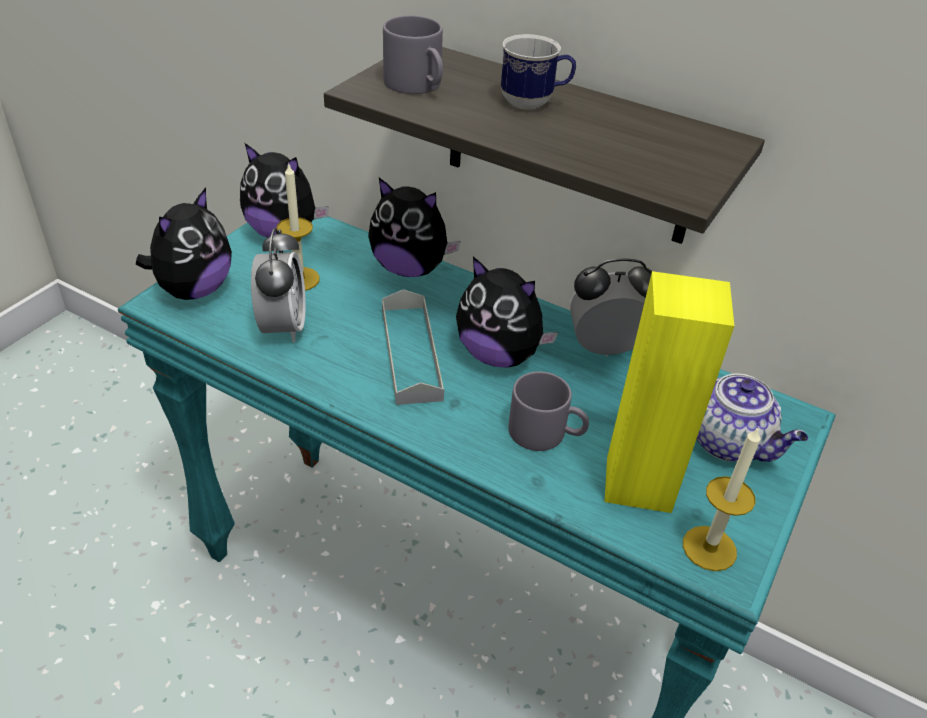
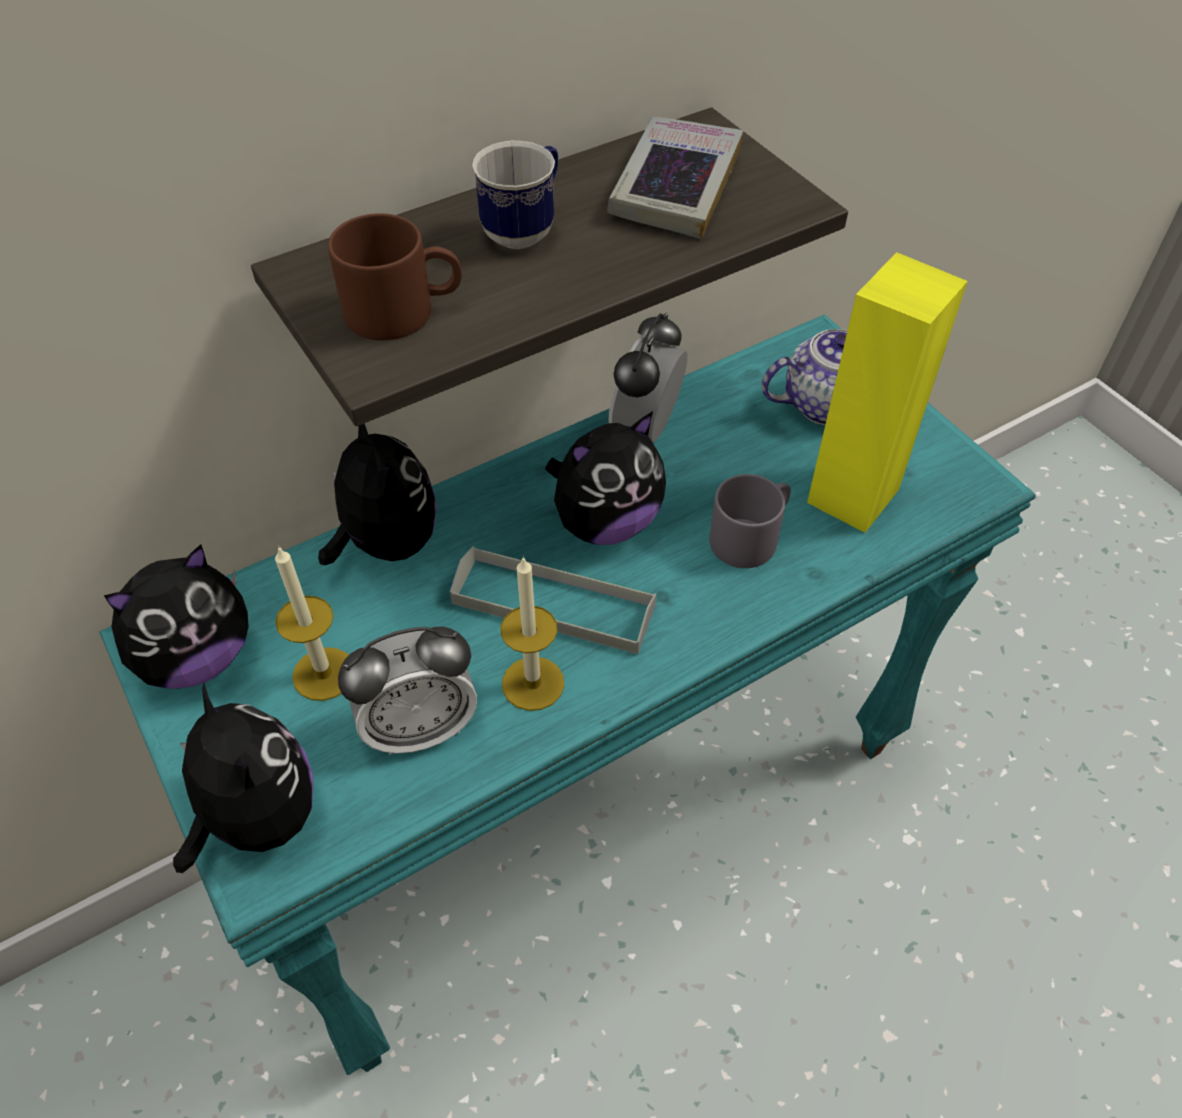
camera: 60 degrees left, 10 degrees up
alarm clock [251,228,306,343] -> alarm clock turned 135 degrees clockwise [338,627,477,755]
plush toy [368,178,460,277] -> plush toy turned 75 degrees counterclockwise [318,423,437,565]
grey mug [383,15,443,94] -> brown mug [328,213,462,340]
candle [683,426,761,571] -> candle moved to [500,556,564,711]
none -> book [607,117,743,239]

